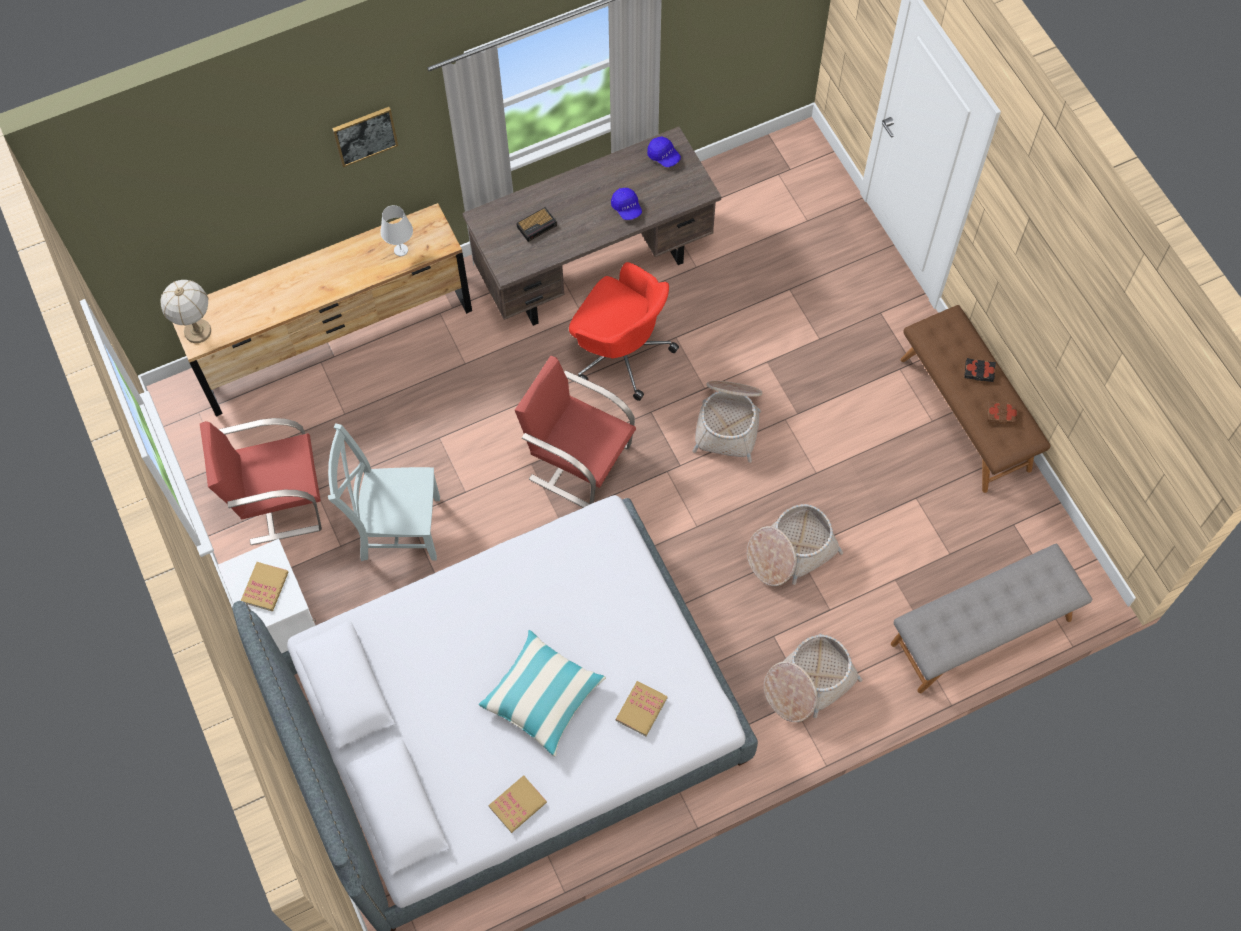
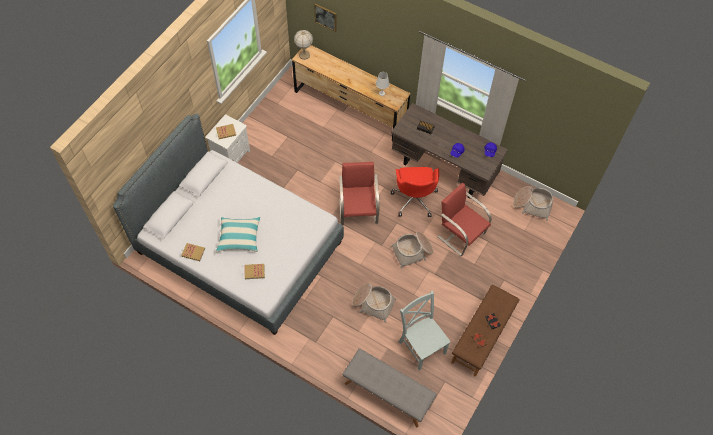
camera: 55 degrees right, 5 degrees down
red chair [200,418,322,545] -> red chair moved to [437,183,492,256]
grey chair [328,423,440,561] -> grey chair moved to [399,291,451,370]
picture [332,107,398,167] -> picture moved to [314,4,337,32]
basket [764,634,862,722] -> basket moved to [513,186,553,221]

